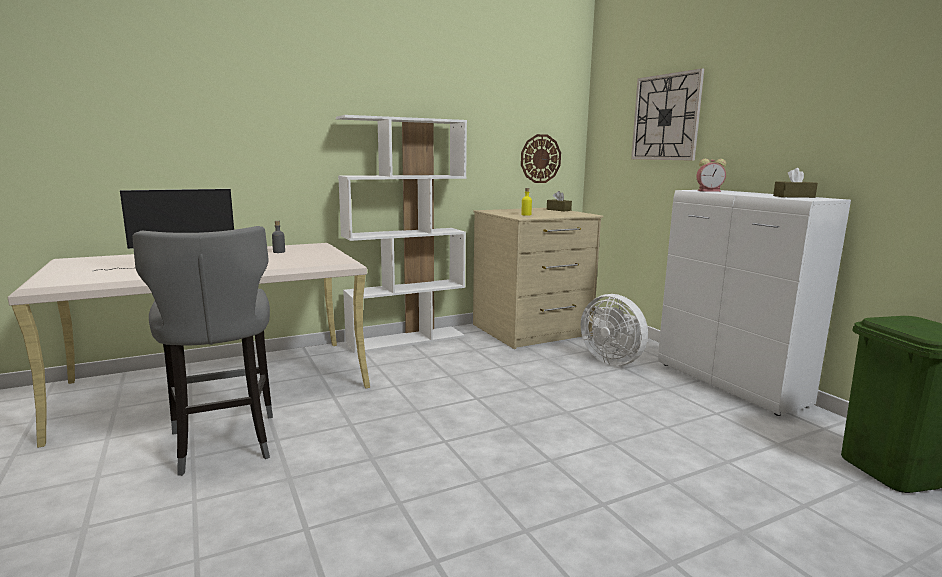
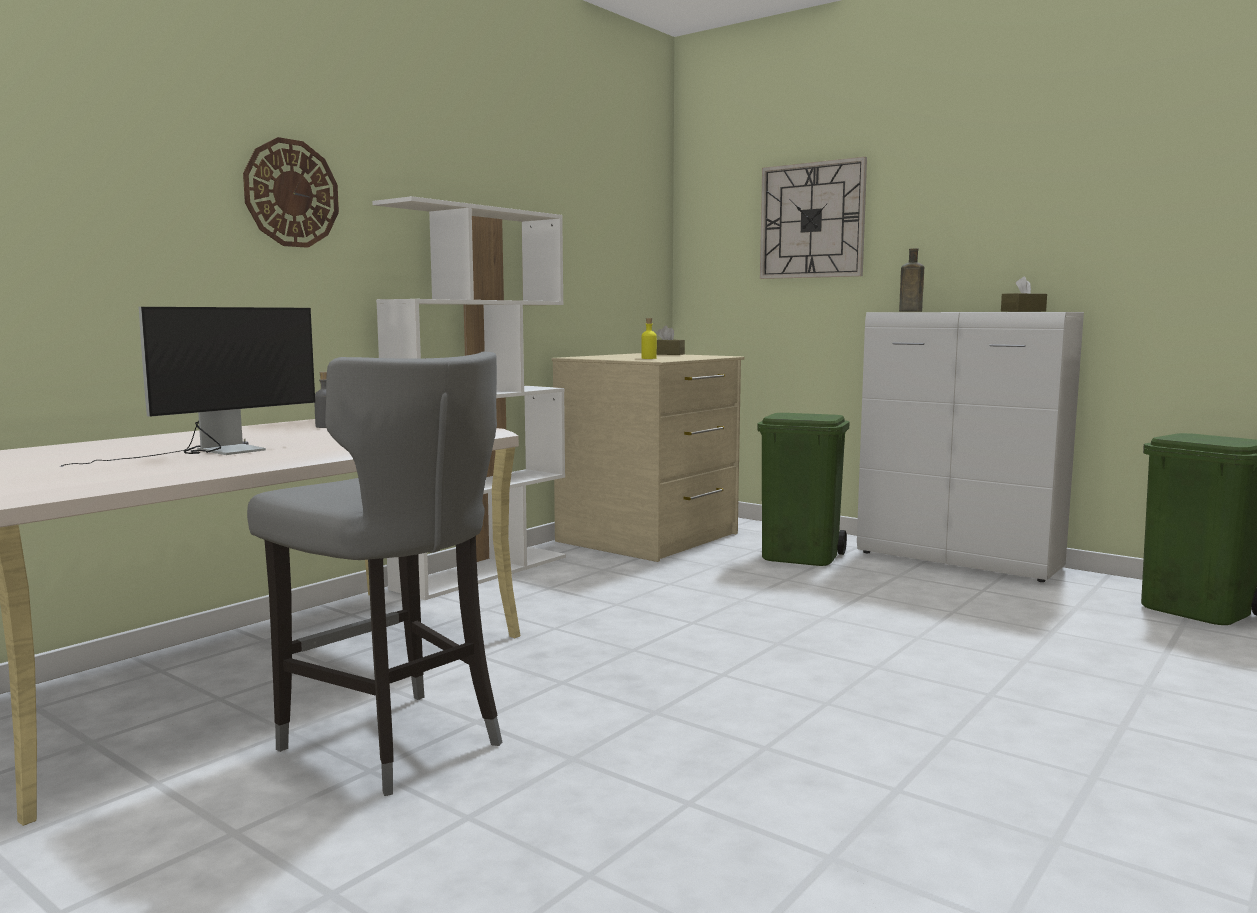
camera: 25 degrees left, 5 degrees down
wall clock [521,134,561,183] -> wall clock moved to [243,137,339,248]
white fan [581,294,648,366] -> green trash can [757,413,850,566]
alarm clock [696,159,726,192] -> brown bottle [899,248,924,312]

